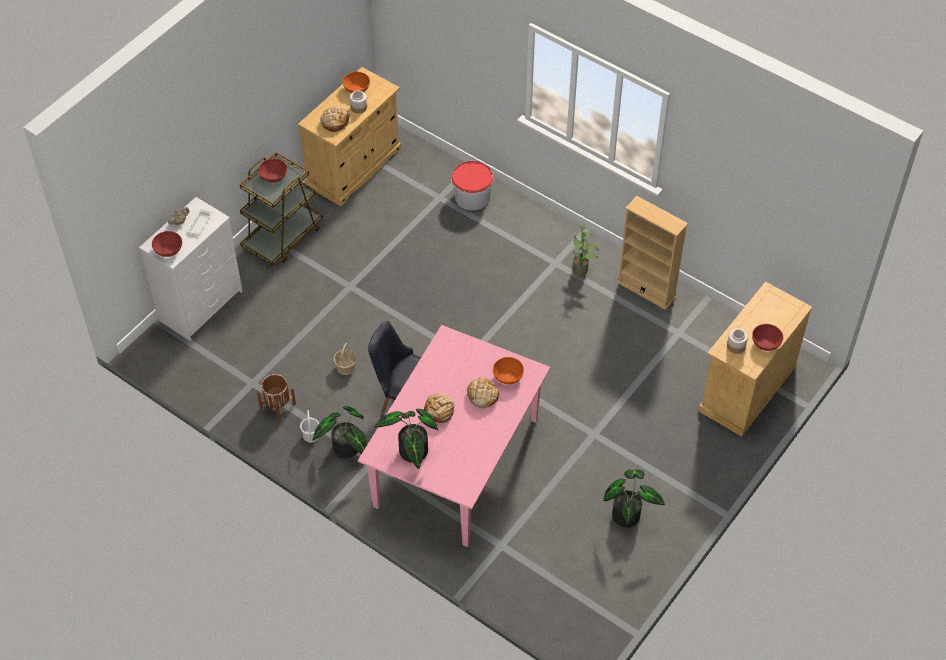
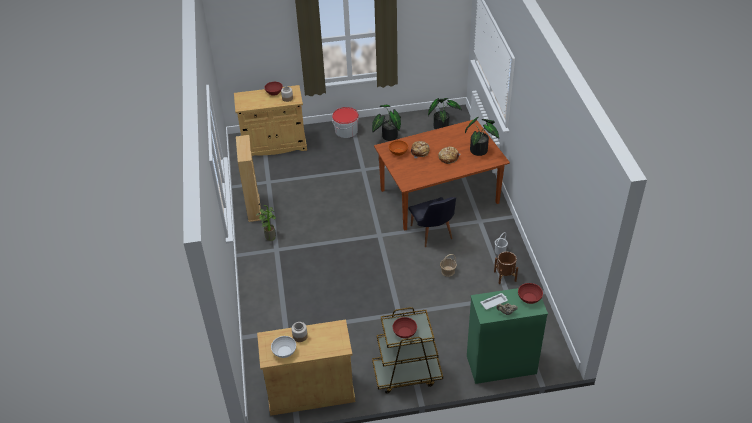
camera: 135 degrees left, 10 degrees down
white dresser [139,197,243,341] -> green dresser [467,288,548,384]
potted plant [313,406,368,458] -> potted plant moved to [428,98,462,129]
bread [320,106,351,132] -> none
orange bowl [343,72,370,93] -> white bowl [271,336,296,358]
pink dining table [358,325,550,547] -> brown dining table [374,120,510,231]
bucket [451,161,494,210] -> bucket moved to [332,107,359,138]

